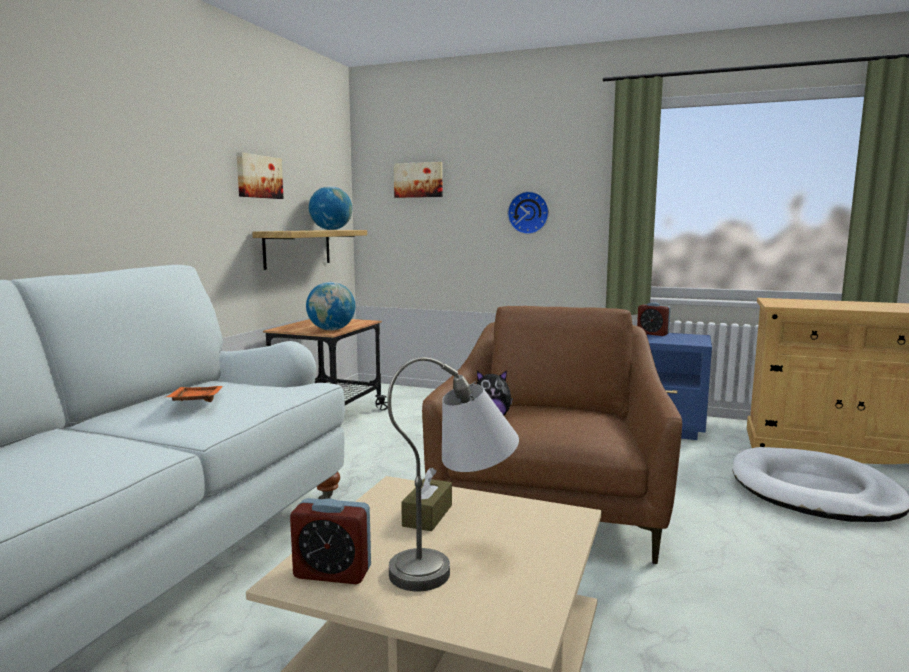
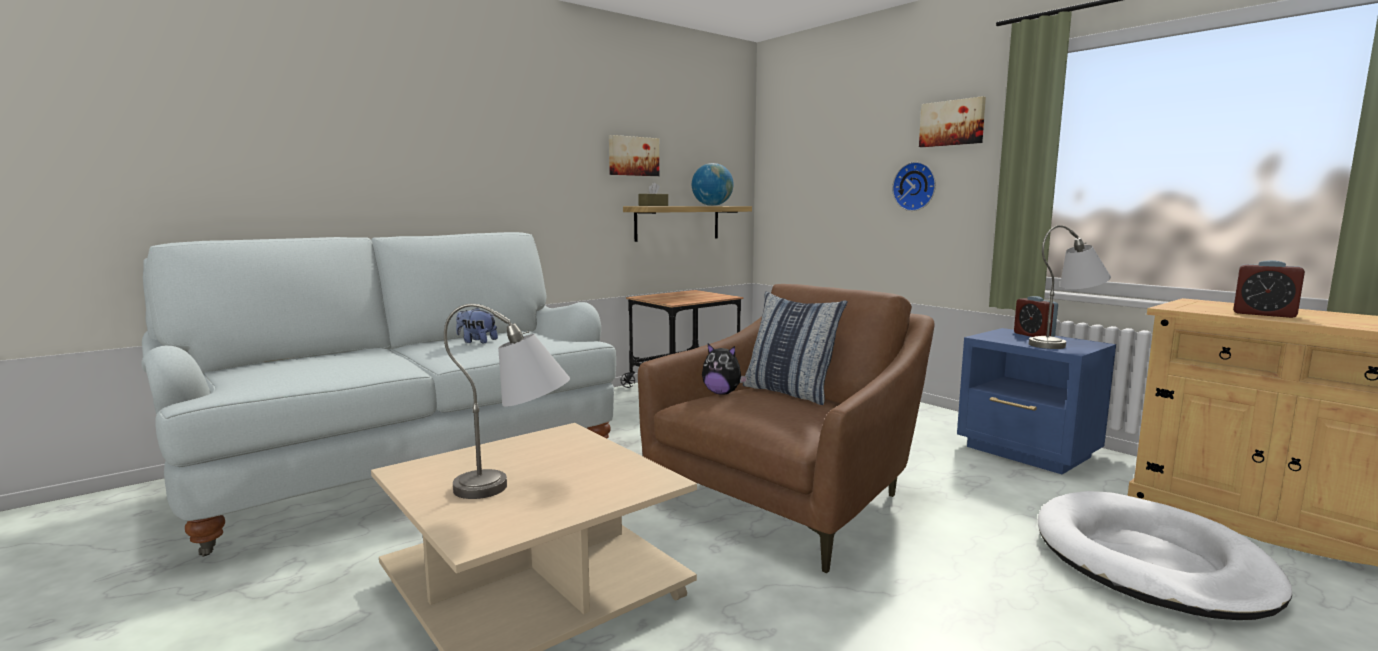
camera: 30 degrees right, 0 degrees up
orange tray [165,386,223,402] -> plush toy [456,307,498,343]
alarm clock [290,498,371,584] -> alarm clock moved to [1233,260,1305,318]
globe [306,282,356,330] -> none
picture [394,162,443,198] -> picture moved to [919,96,986,147]
brown tissue box [401,468,452,531] -> brown tissue box moved to [638,182,668,206]
none -> pillow [743,292,848,405]
none -> grey table lamp [1029,225,1111,349]

